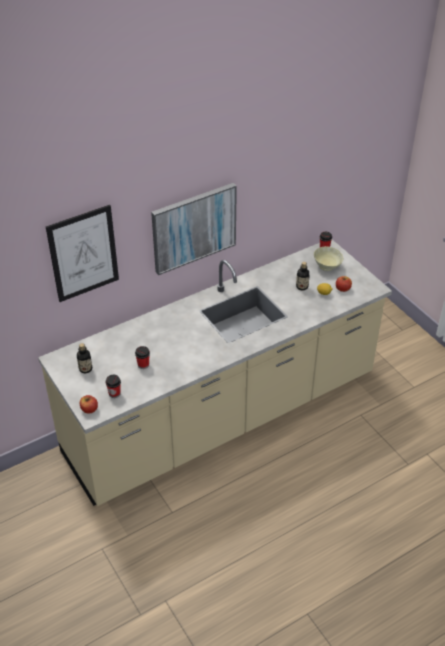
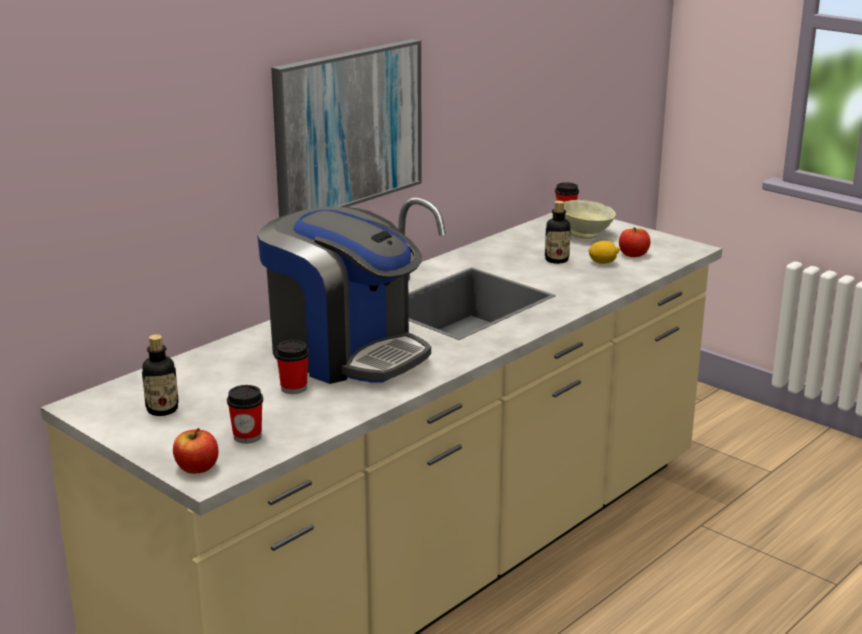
camera: 15 degrees left, 20 degrees down
picture [46,205,119,302] -> none
none -> coffee machine [257,206,431,384]

